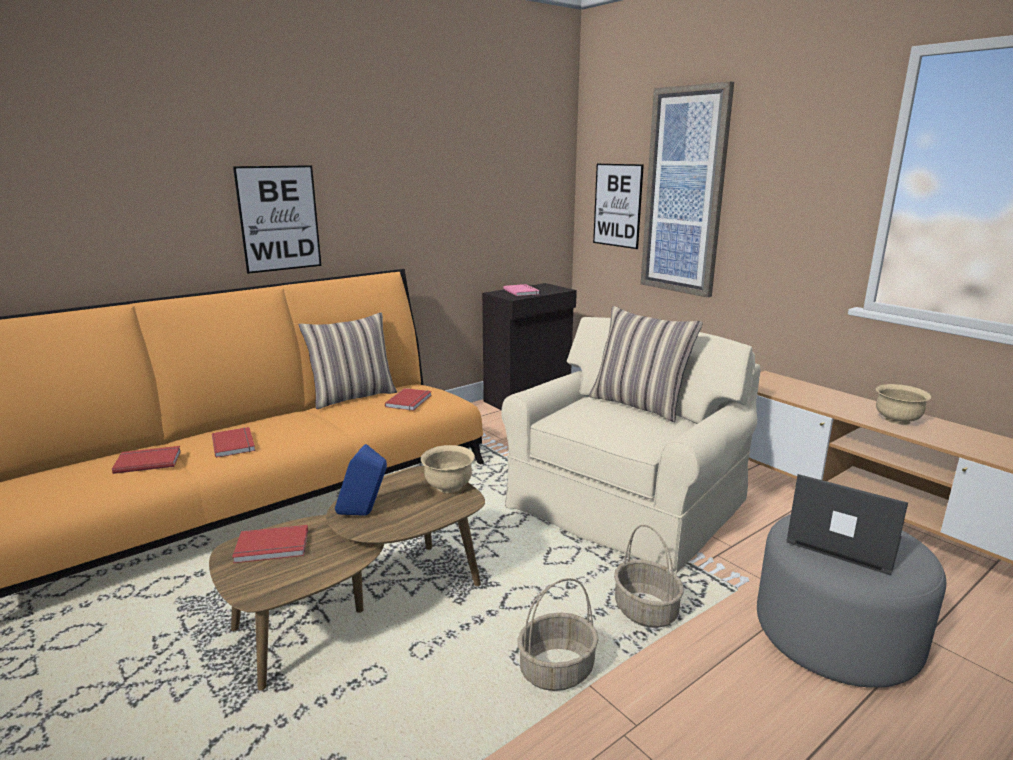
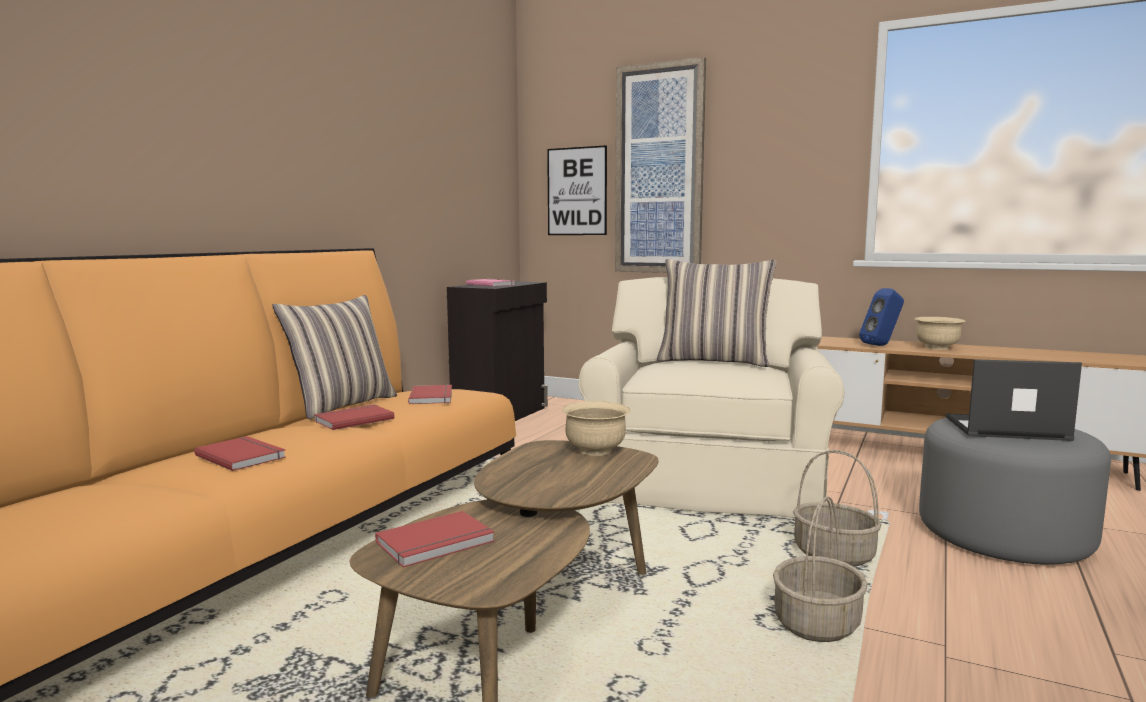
camera: 25 degrees left, 10 degrees down
red book [112,446,181,474] -> red book moved to [314,404,394,430]
picture [233,165,321,274] -> none
blue speaker [335,444,387,516] -> blue speaker moved to [859,288,904,346]

